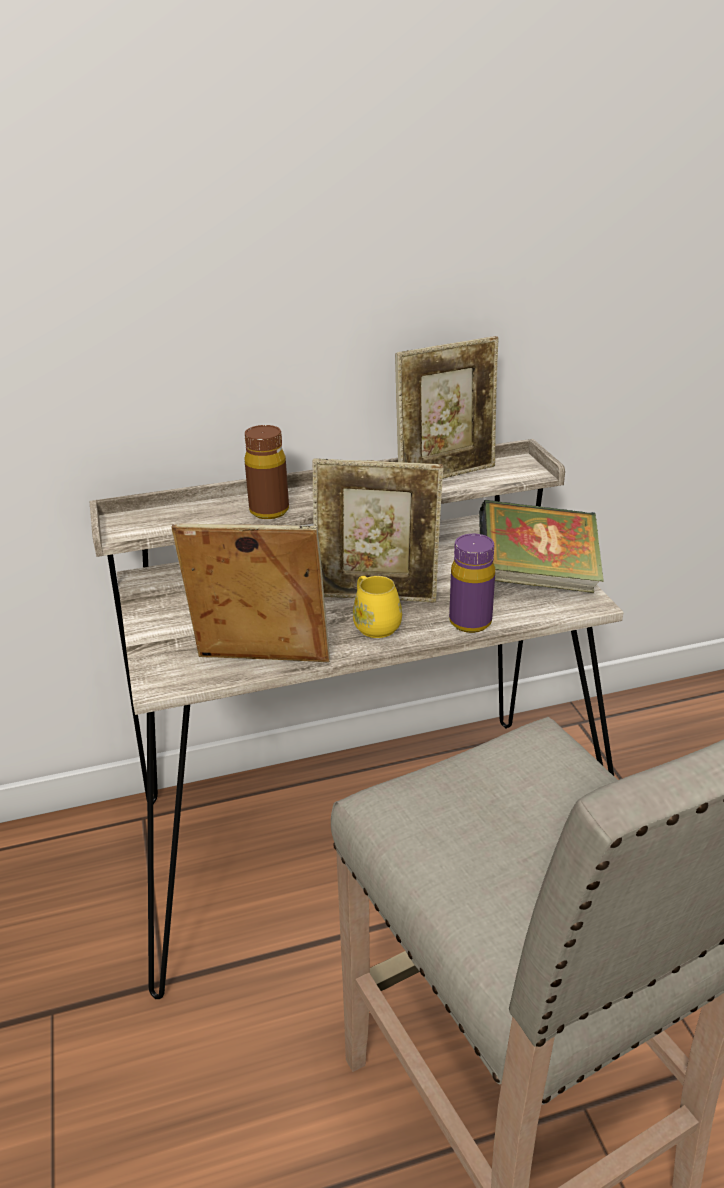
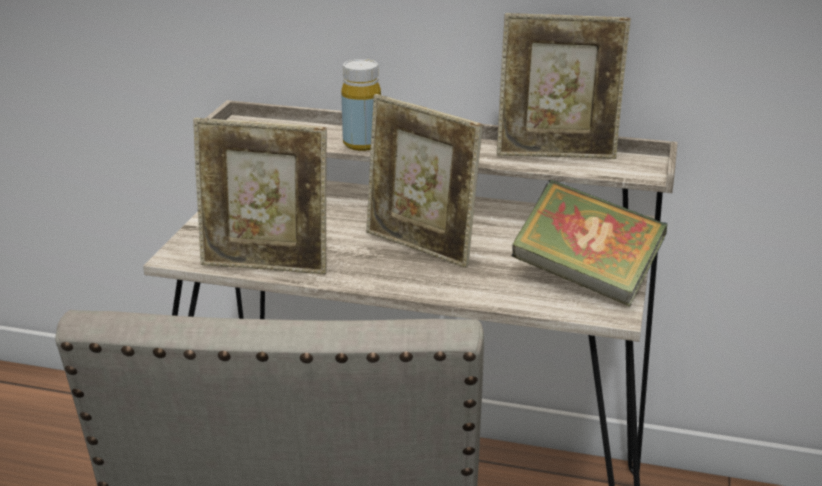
camera: 30 degrees right, 5 degrees down
picture frame [172,524,330,662] -> picture frame turned 150 degrees clockwise [193,118,327,274]
brown bottle [244,425,289,519] -> yellow bottle [341,59,381,151]
yellow mug [353,576,402,638] -> none
purple bottle [449,534,495,633] -> none

